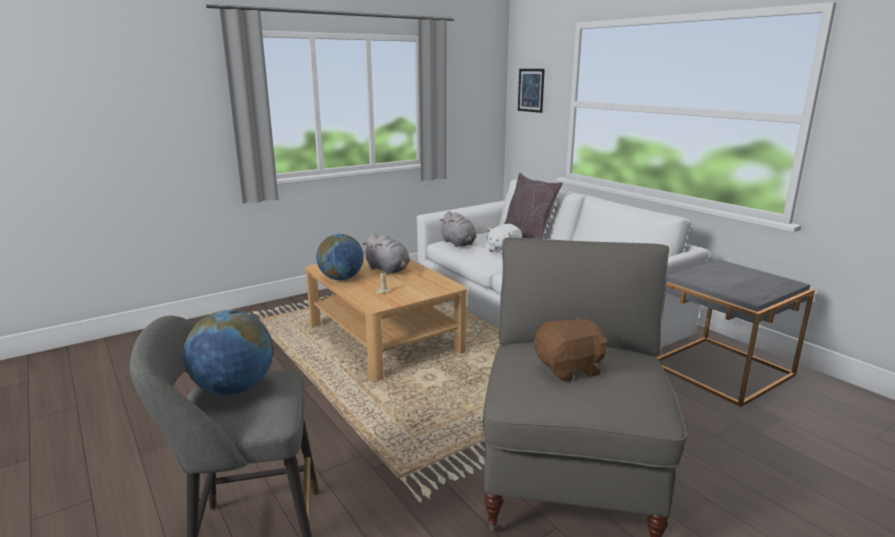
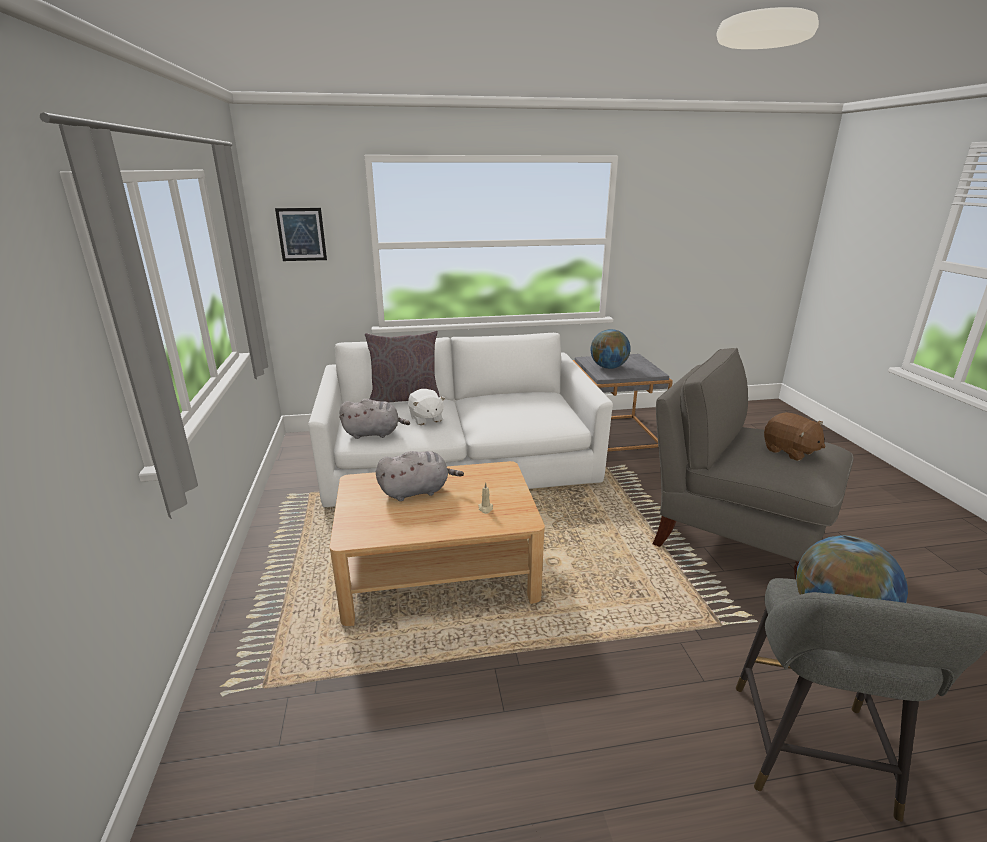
camera: 65 degrees left, 5 degrees up
globe [316,234,364,280] -> globe moved to [591,329,630,369]
brown plush toy [534,316,607,382] -> brown plush toy turned 135 degrees clockwise [764,412,826,461]

